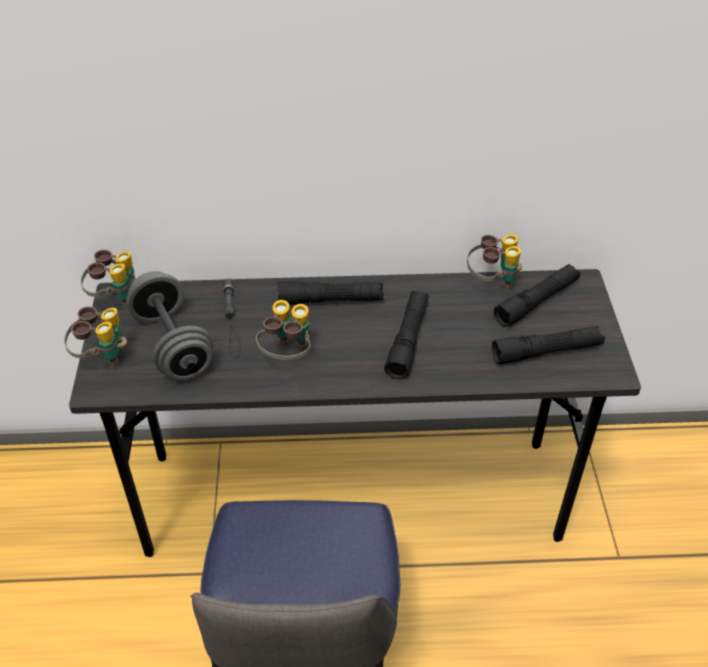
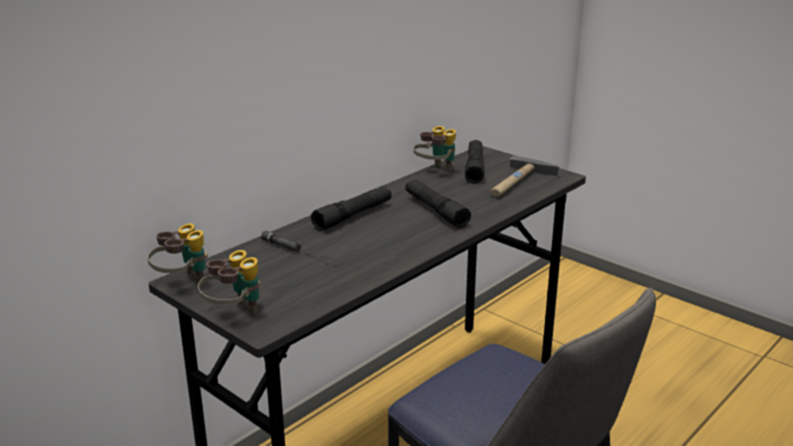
camera: 45 degrees left, 20 degrees down
grey dumbbell [126,271,213,380] -> none
binoculars [256,300,311,360] -> none
black flashlight [492,326,605,364] -> hammer [490,156,560,197]

